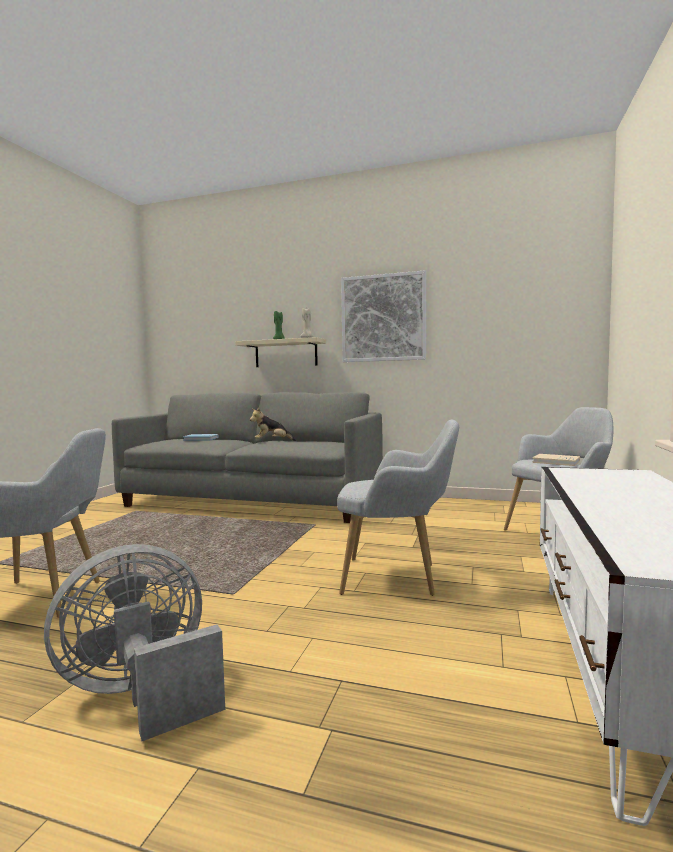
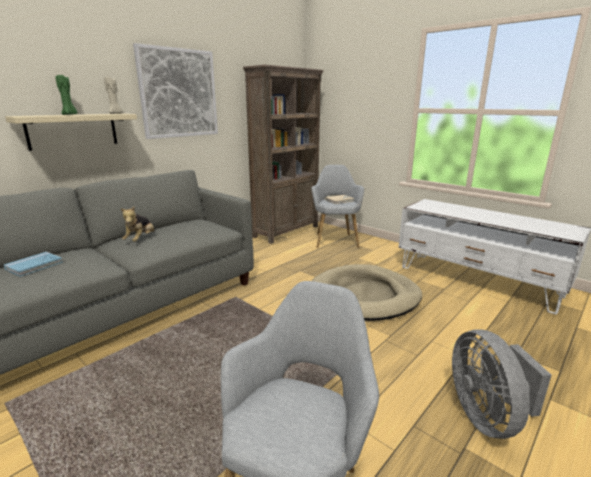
camera: 65 degrees left, 15 degrees up
grey armchair [337,419,459,596] -> beige dog bed [312,264,422,321]
none -> brown bookcase [243,65,324,244]

